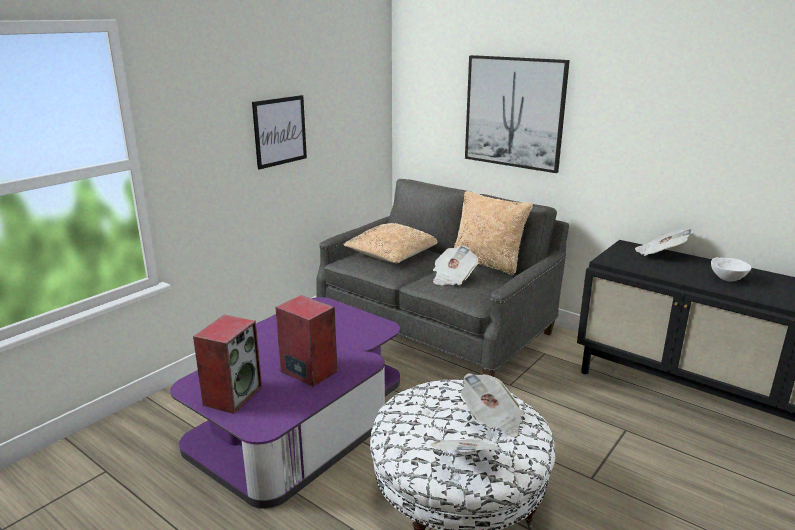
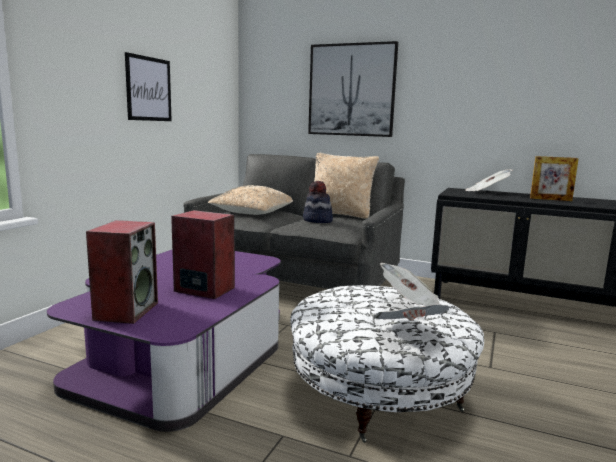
camera: 15 degrees left, 10 degrees down
newspaper [433,246,478,285] -> hat [303,181,333,223]
white bowl [711,257,752,281] -> picture frame [530,156,579,201]

